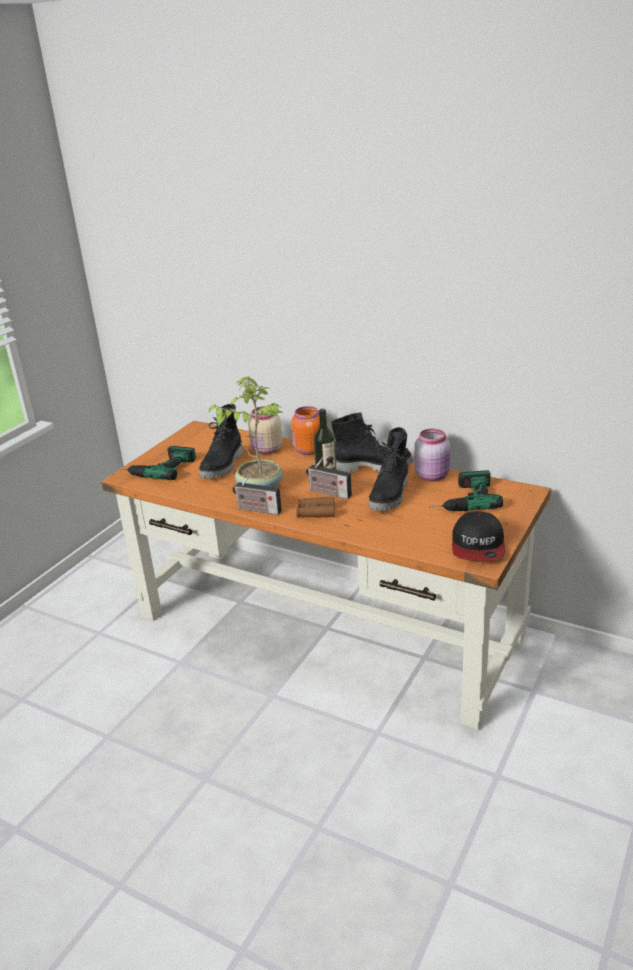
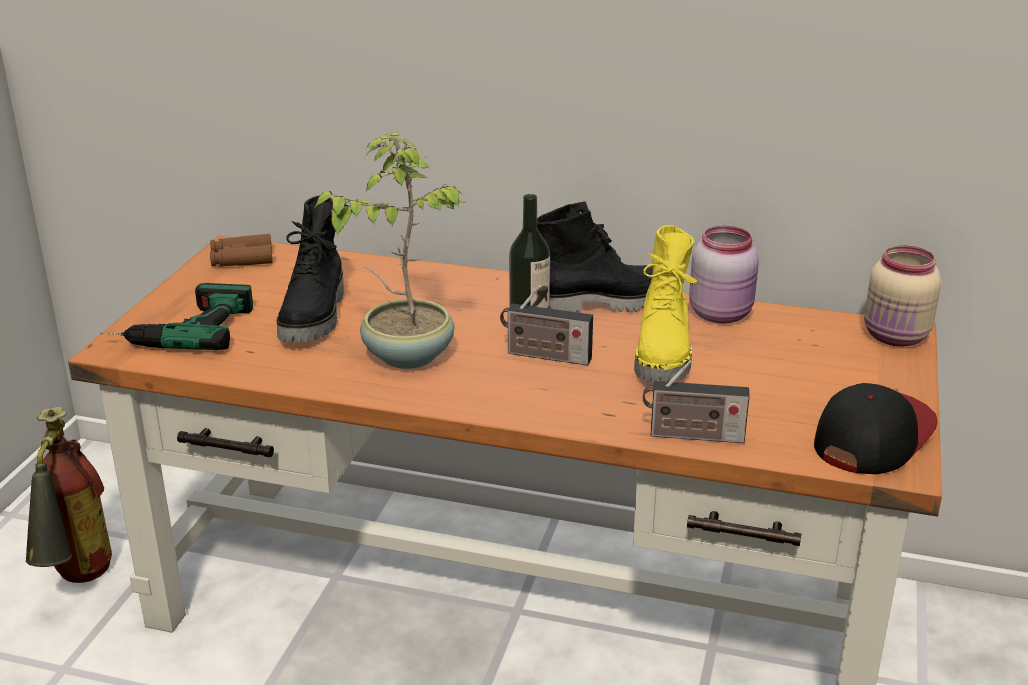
camera: 15 degrees left, 0 degrees up
radio [232,473,282,515] -> radio moved to [643,360,749,443]
beige jar [248,406,282,455] -> beige jar moved to [864,245,941,346]
orange jar [291,406,320,455] -> none
brown binoculars [296,497,335,517] -> brown binoculars moved to [210,234,273,266]
black boot [369,427,408,511] -> yellow boot [634,225,697,382]
power drill [429,470,503,511] -> none
cap [452,511,505,561] -> cap turned 135 degrees counterclockwise [814,383,938,474]
none -> fire extinguisher [26,407,112,583]

